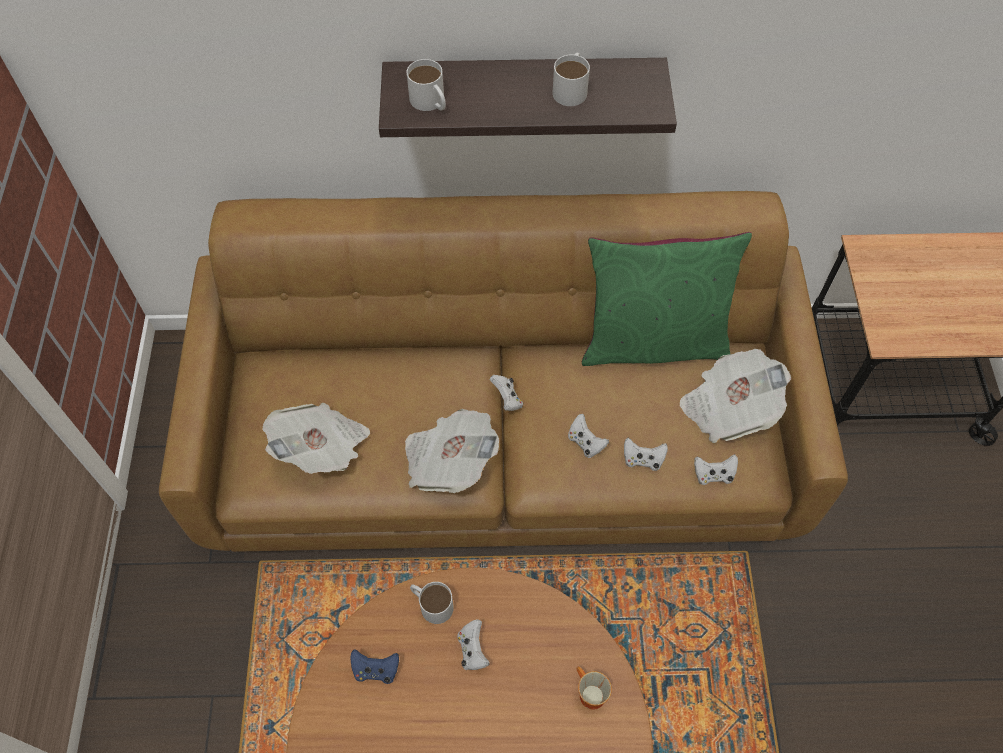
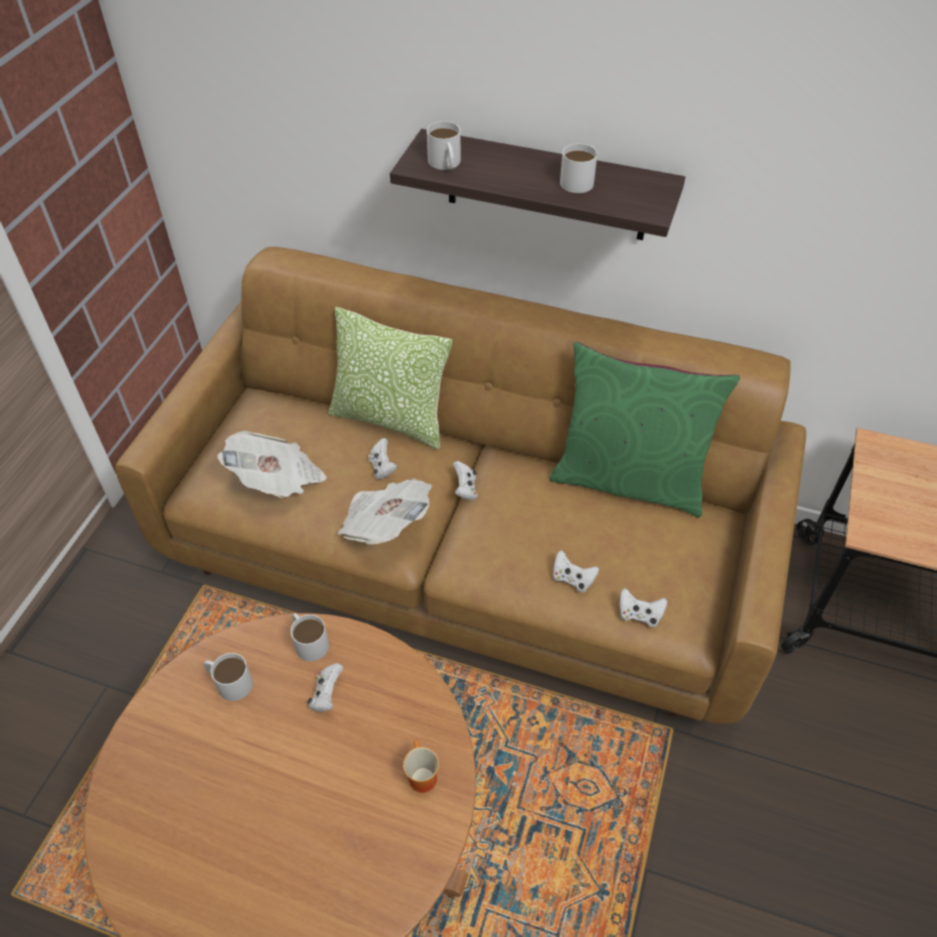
camera: 20 degrees right, 10 degrees down
blue game controller [350,649,399,684] -> white mug [203,653,253,701]
white game controller [568,414,609,458] -> white game controller moved to [368,438,398,479]
newspaper [680,349,791,443] -> none
none -> pillow [328,307,452,449]

